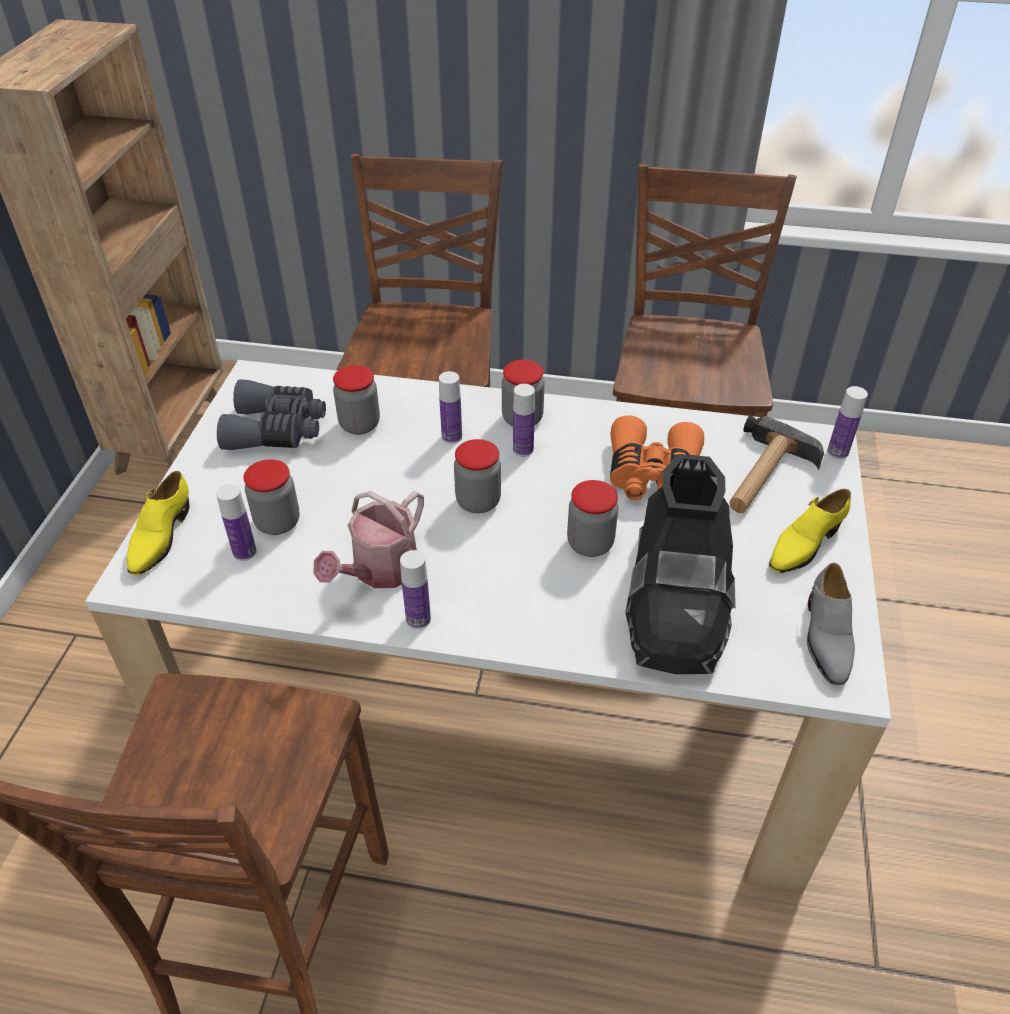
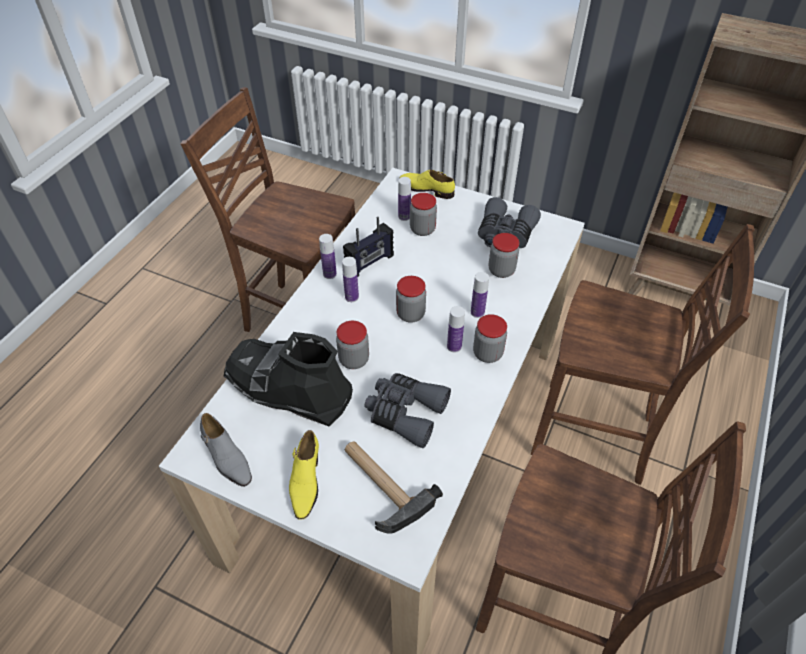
camera: 105 degrees right, 5 degrees up
watering can [313,491,424,588] -> radio [343,217,394,277]
orange binoculars [610,415,704,500] -> grey binoculars [364,373,451,448]
yellow shoe [769,489,851,573] -> yellow shoe turned 150 degrees counterclockwise [289,430,319,520]
grey shoe [807,563,855,685] -> grey shoe turned 150 degrees counterclockwise [200,413,252,487]
bottle [827,386,868,459] -> bottle moved to [342,257,359,302]

